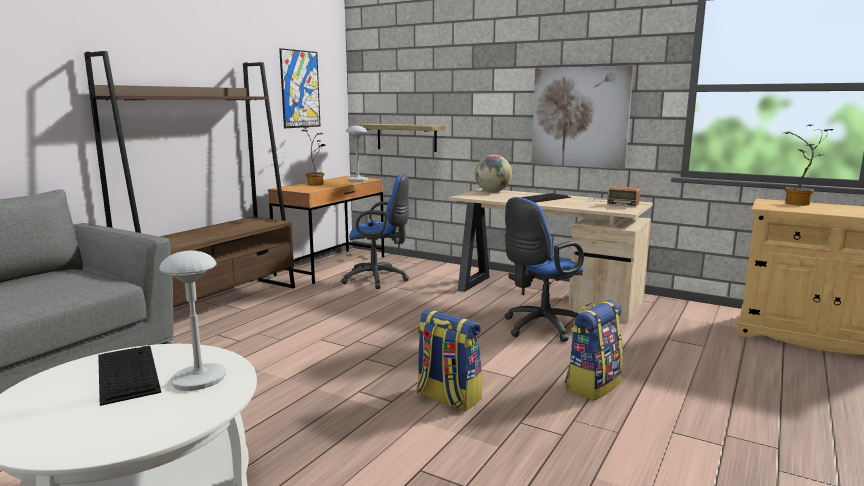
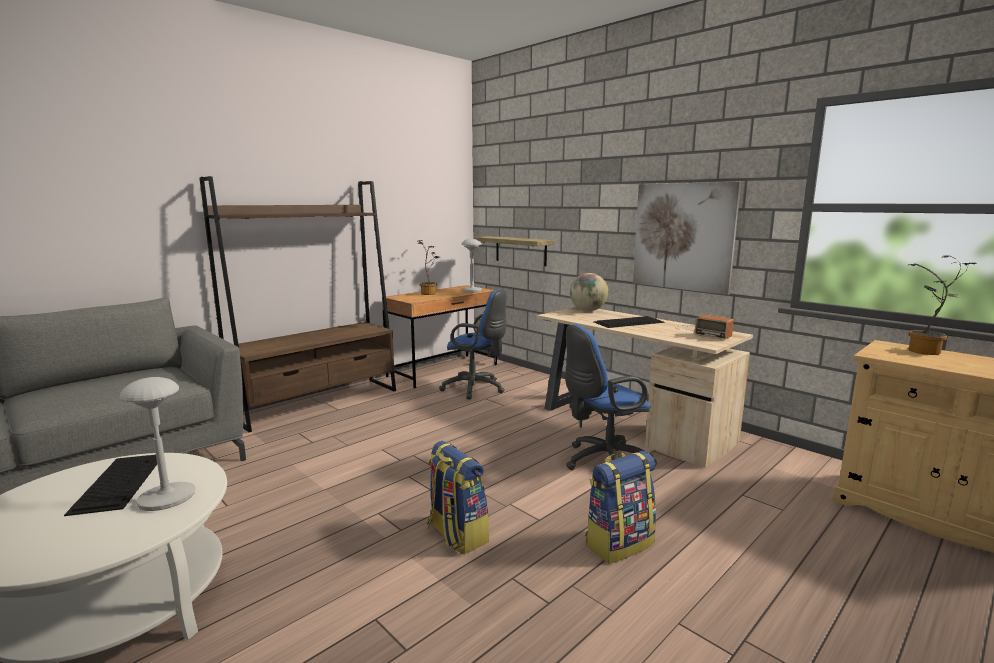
camera: 15 degrees right, 0 degrees up
picture [279,48,321,128] -> none

